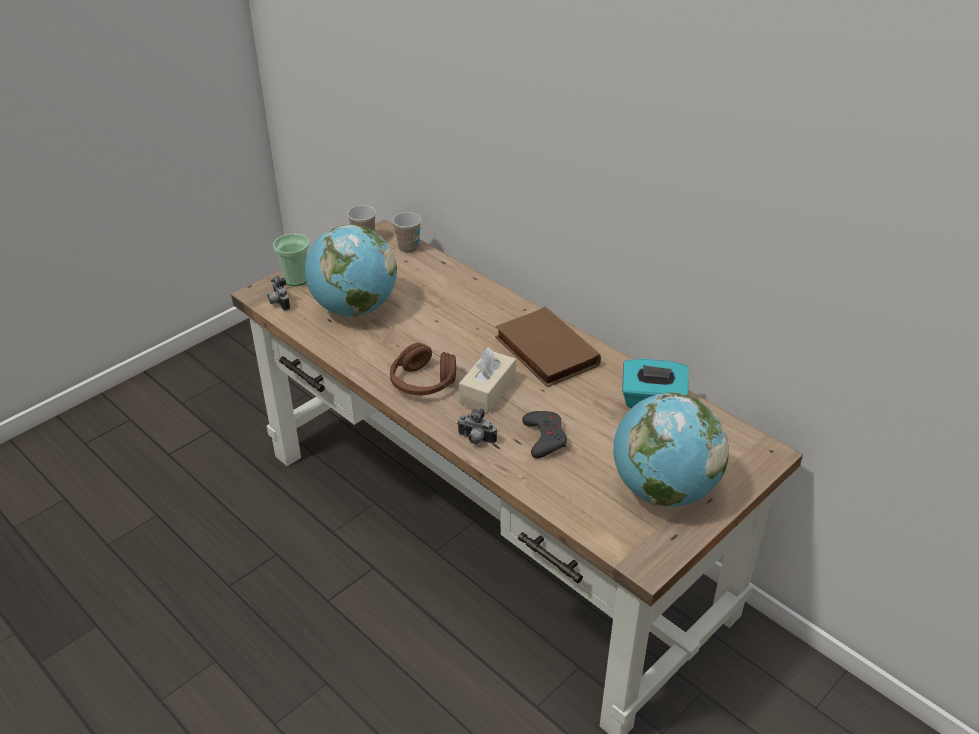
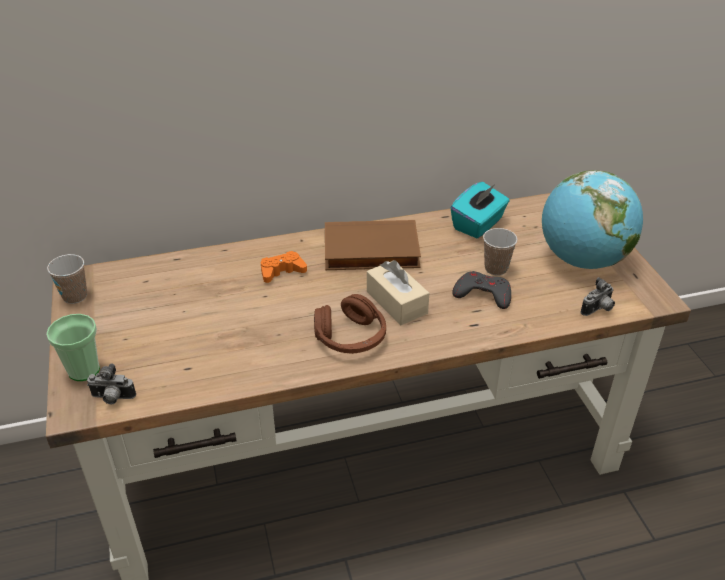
camera: 60 degrees left, 0 degrees up
globe [305,225,397,317] -> none
cup [393,212,421,253] -> cup moved to [483,228,518,276]
camera [457,408,497,445] -> camera moved to [580,277,615,316]
none -> orange game controller [261,251,307,283]

